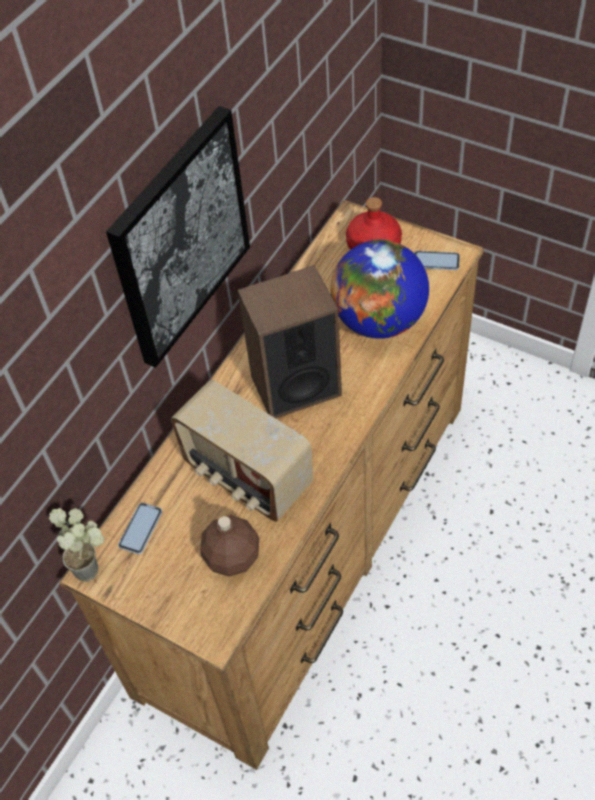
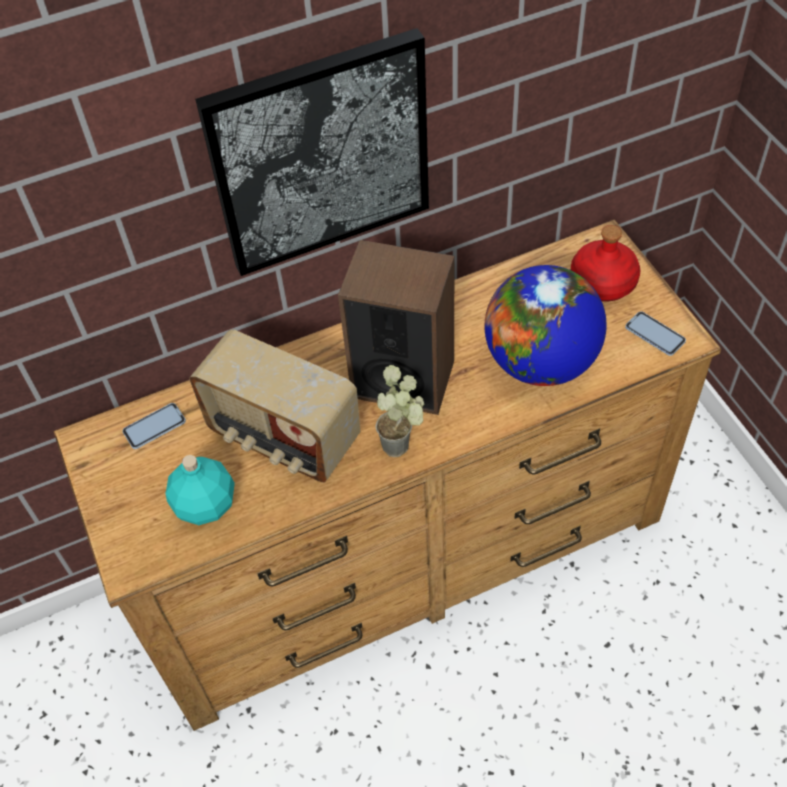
camera: 35 degrees right, 0 degrees up
potted plant [49,508,104,582] -> potted plant moved to [376,365,424,457]
radio [171,380,313,522] -> radio turned 45 degrees counterclockwise [189,330,360,483]
brown bottle [200,515,259,577] -> turquoise bottle [165,455,235,525]

